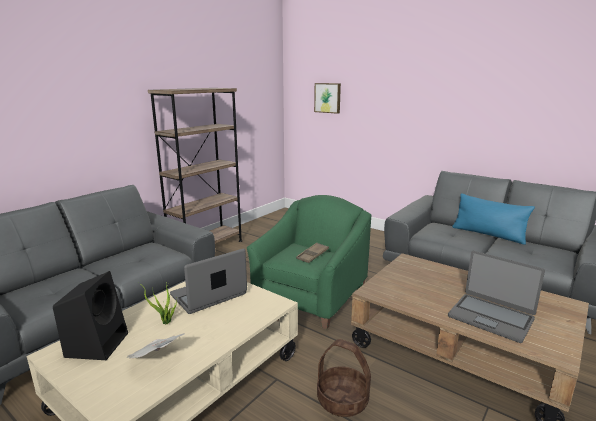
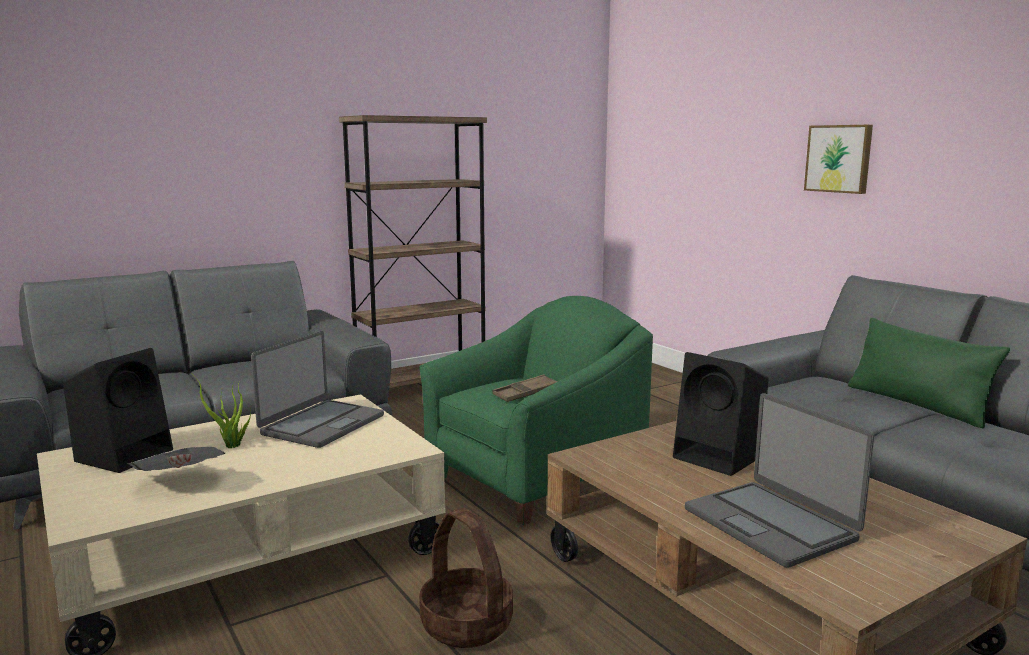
camera: 20 degrees right, 5 degrees down
laptop [170,248,247,314] -> laptop turned 135 degrees clockwise [251,331,384,448]
picture [314,83,341,114] -> picture moved to [804,125,873,194]
blue pillow [452,193,535,245] -> green pillow [848,317,1010,429]
none -> black speaker [673,352,769,476]

